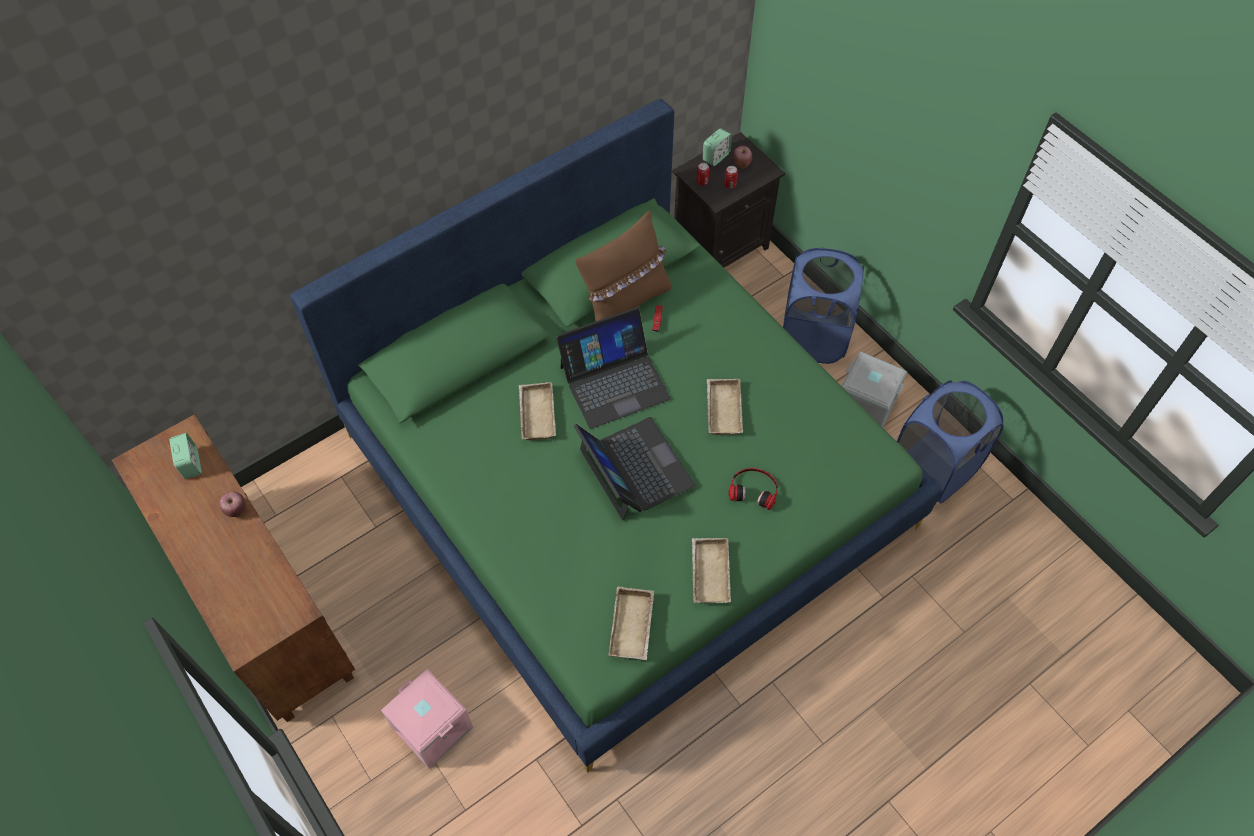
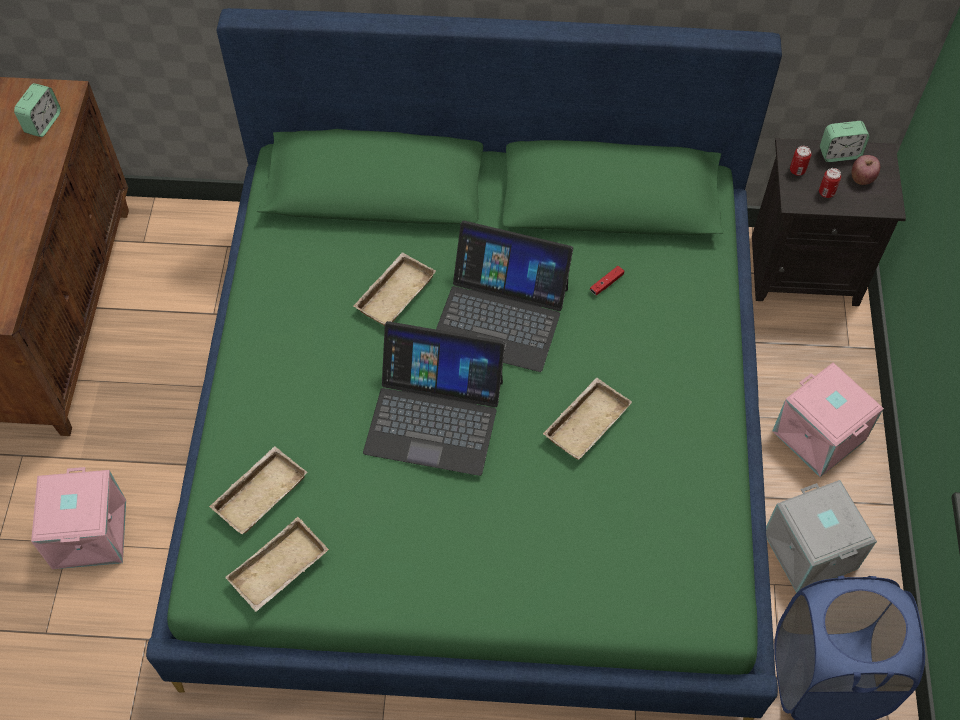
camera: 40 degrees right, 0 degrees up
apple [219,492,246,517] -> none
laptop [573,417,695,521] -> laptop turned 90 degrees clockwise [363,321,505,476]
brown pillow [575,211,672,322] -> none
beige tray [692,538,731,603] -> beige tray moved to [209,446,308,534]
headphones [729,468,778,510] -> none
blue laundry basket [783,247,864,364] -> pink storage box [772,362,884,477]

